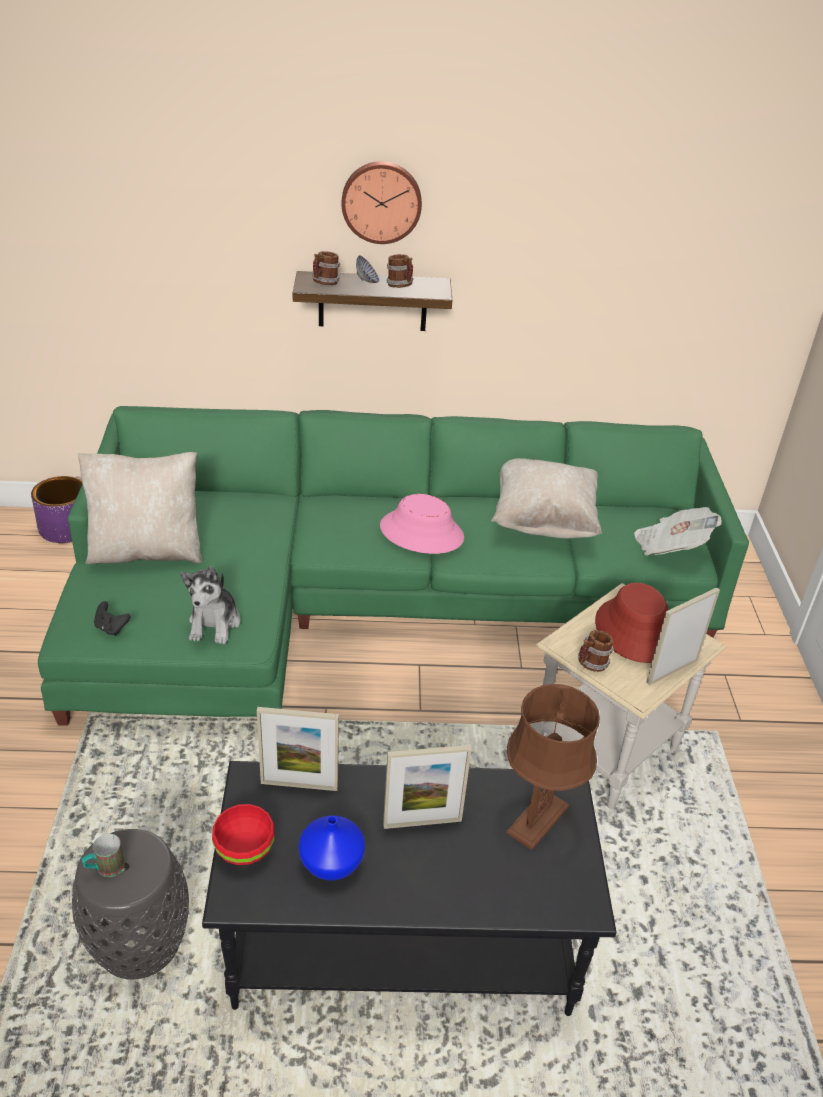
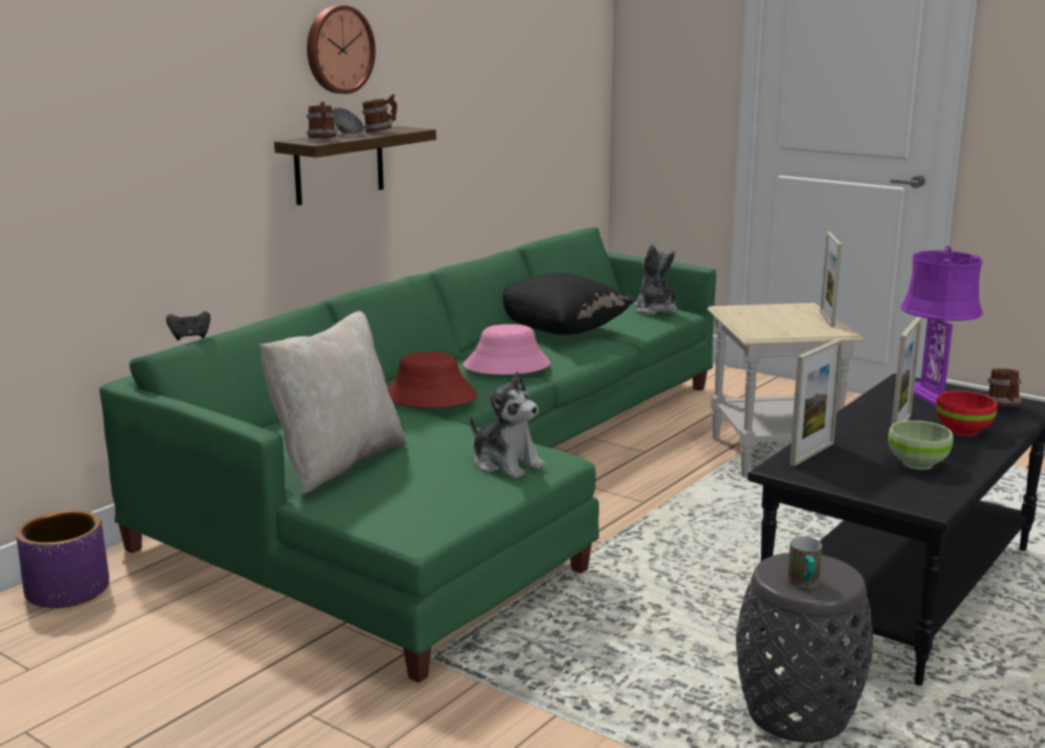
camera: 50 degrees left, 20 degrees down
black game controller [94,601,130,636] -> black game controller moved to [166,311,210,341]
red bowl [212,804,274,865] -> red bowl moved to [936,391,997,436]
blue vase [298,816,365,881] -> green bowl [888,420,953,470]
beige pillow [491,458,602,539] -> black pillow [503,272,635,335]
brown table lamp [506,684,600,850] -> purple table lamp [901,246,983,407]
mug [578,630,614,672] -> mug moved to [987,368,1022,407]
red hat [595,583,668,663] -> red hat moved to [387,352,477,408]
newspaper [634,507,722,556] -> plush toy [634,244,677,315]

